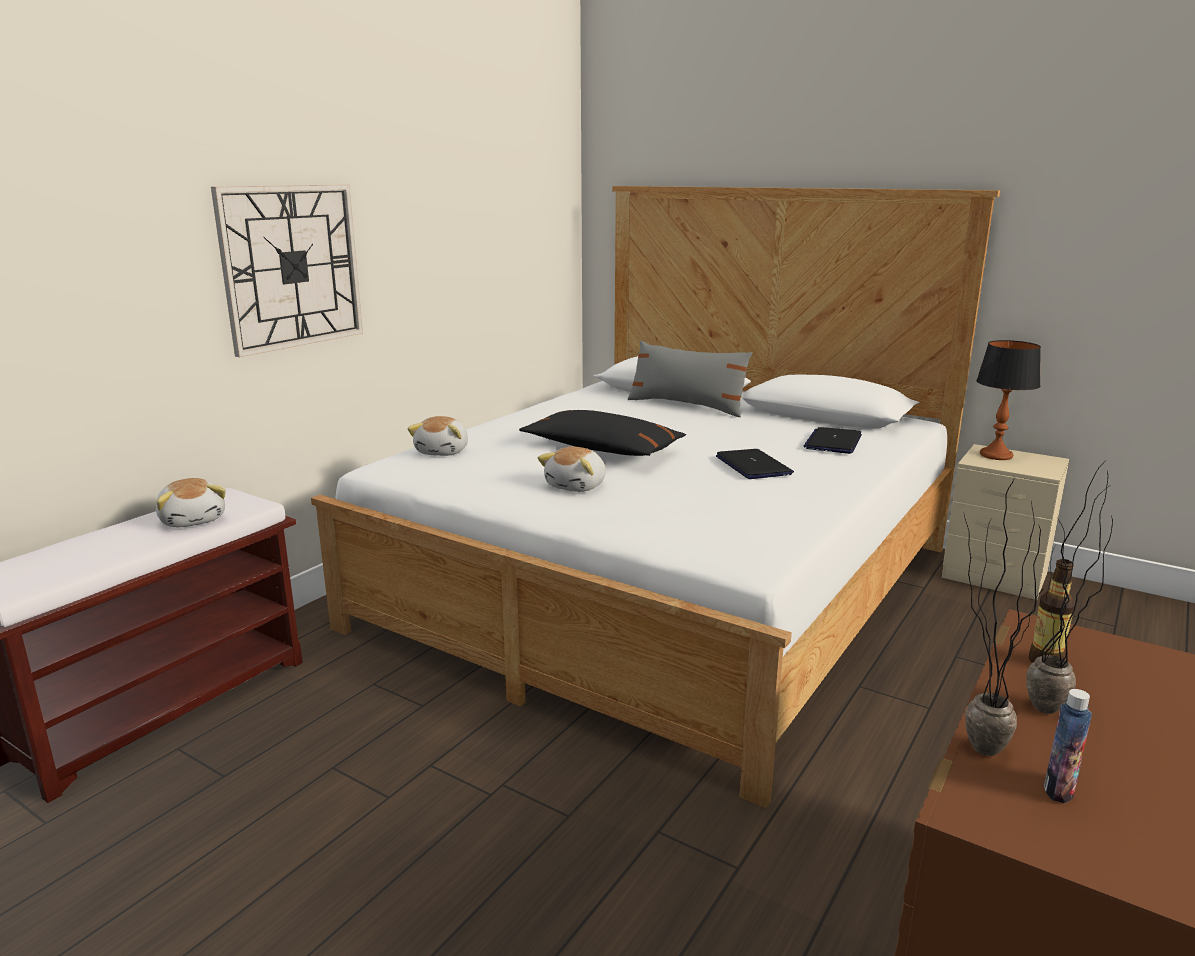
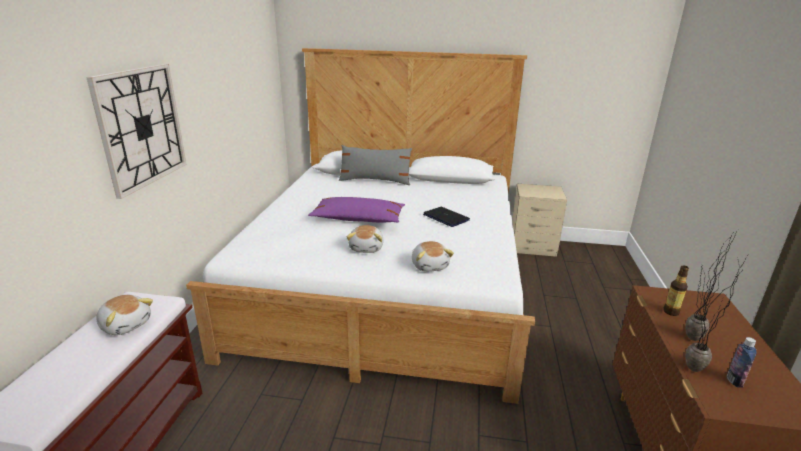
camera: 25 degrees left, 5 degrees up
plush toy [407,416,468,456] -> plush toy moved to [412,241,454,272]
black pillow [519,410,686,456] -> purple pillow [308,197,405,222]
laptop [803,427,862,454] -> none
table lamp [976,340,1041,460] -> none

